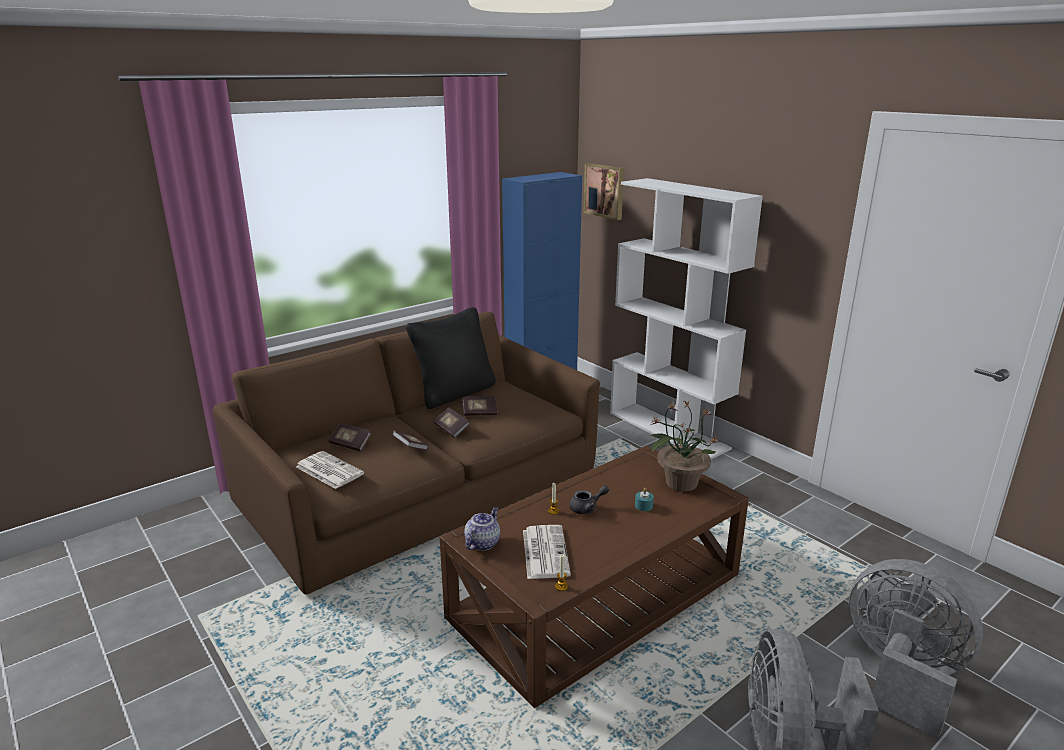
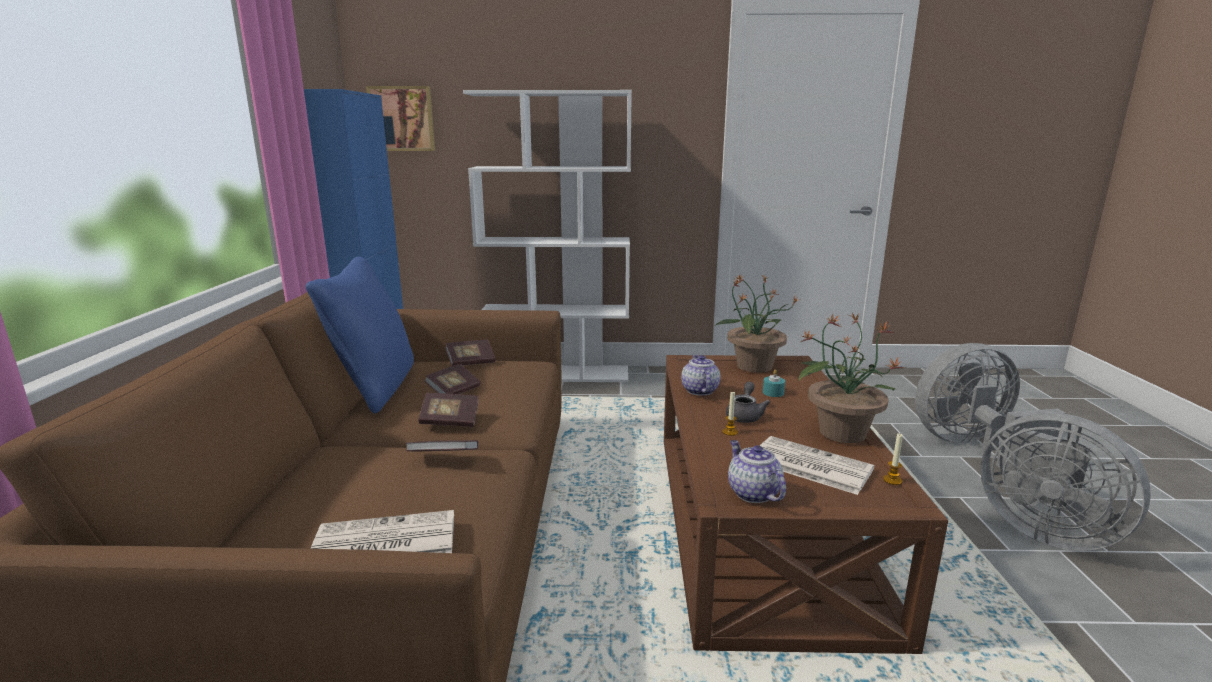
camera: 50 degrees left, 5 degrees down
book [328,423,371,451] -> book moved to [445,340,495,366]
black pillow [405,307,496,409] -> blue pillow [306,257,414,414]
none -> teapot [681,355,721,396]
none -> potted plant [799,313,905,443]

